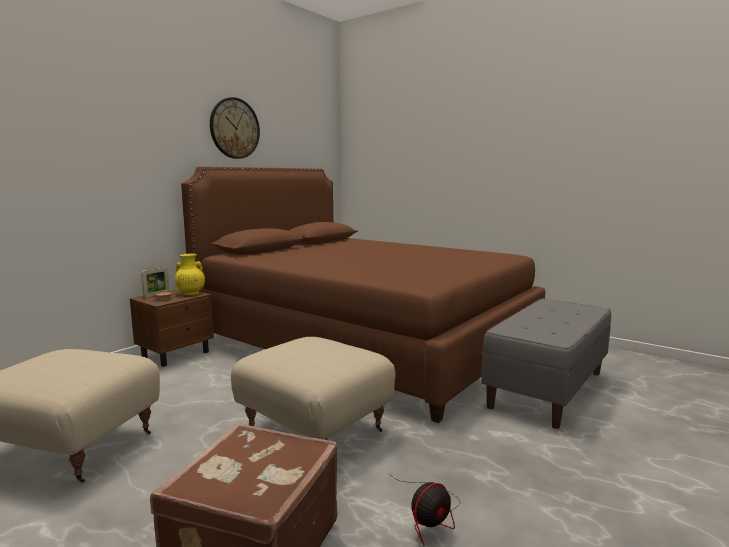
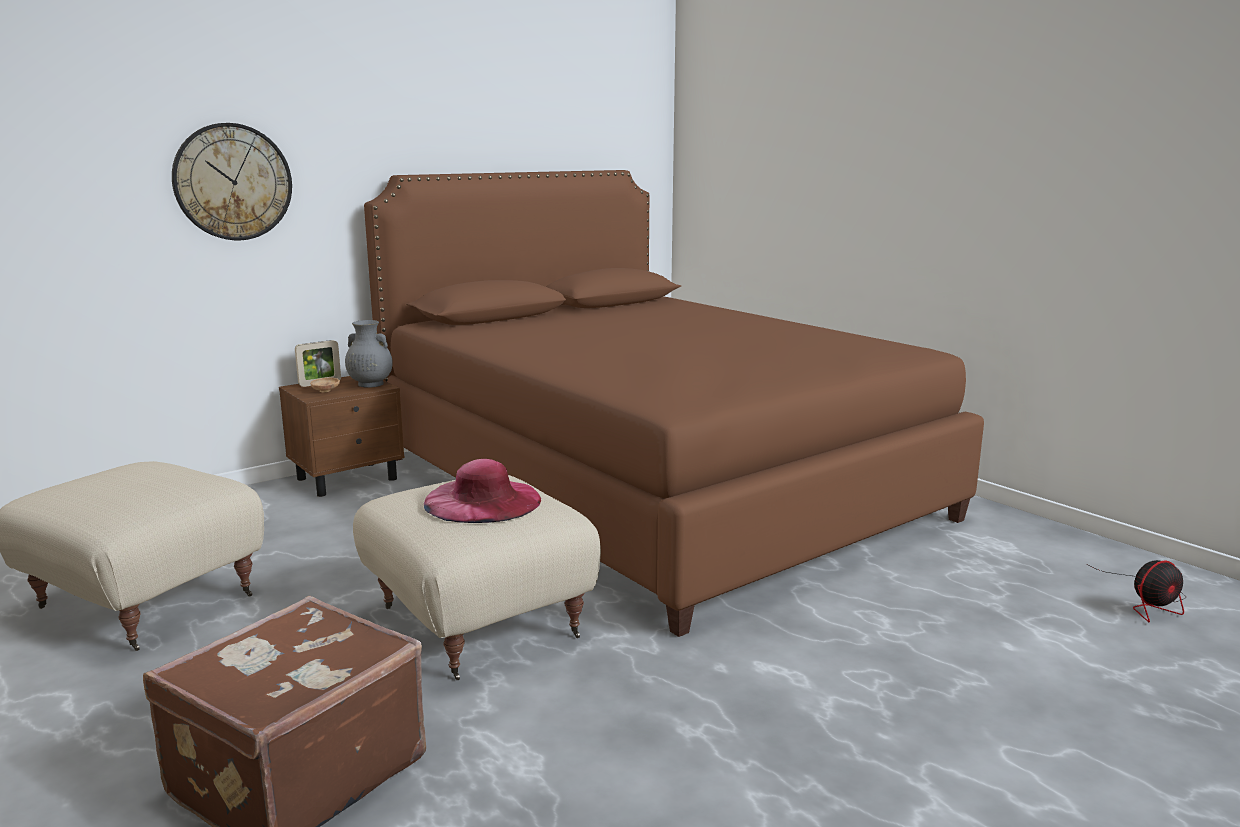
camera: 15 degrees right, 5 degrees up
yellow vase [175,254,205,295] -> grey vase [345,320,393,388]
wall clock [210,97,260,159] -> wall clock moved to [172,123,292,240]
fan [389,474,460,546] -> fan moved to [1087,560,1186,623]
grey bench [481,298,611,429] -> none
none -> pink hat [424,459,541,523]

